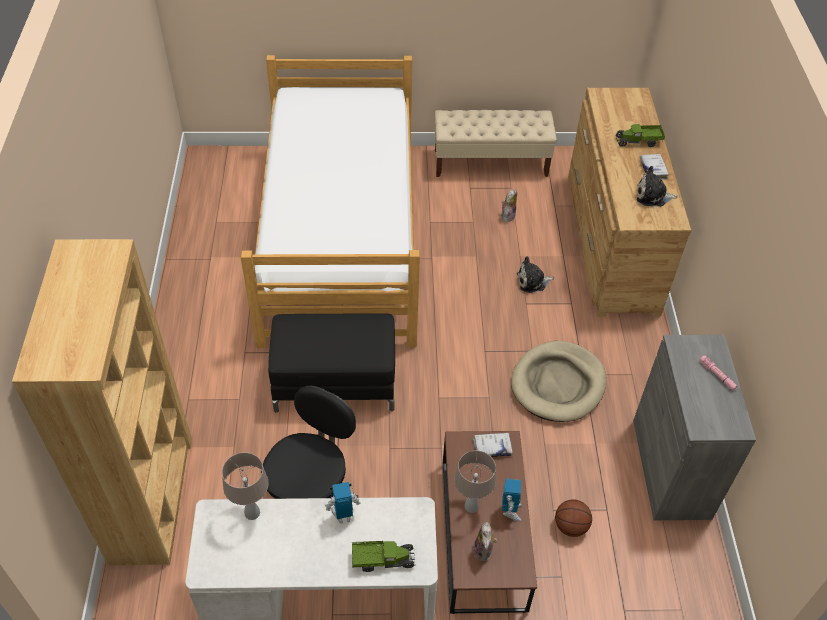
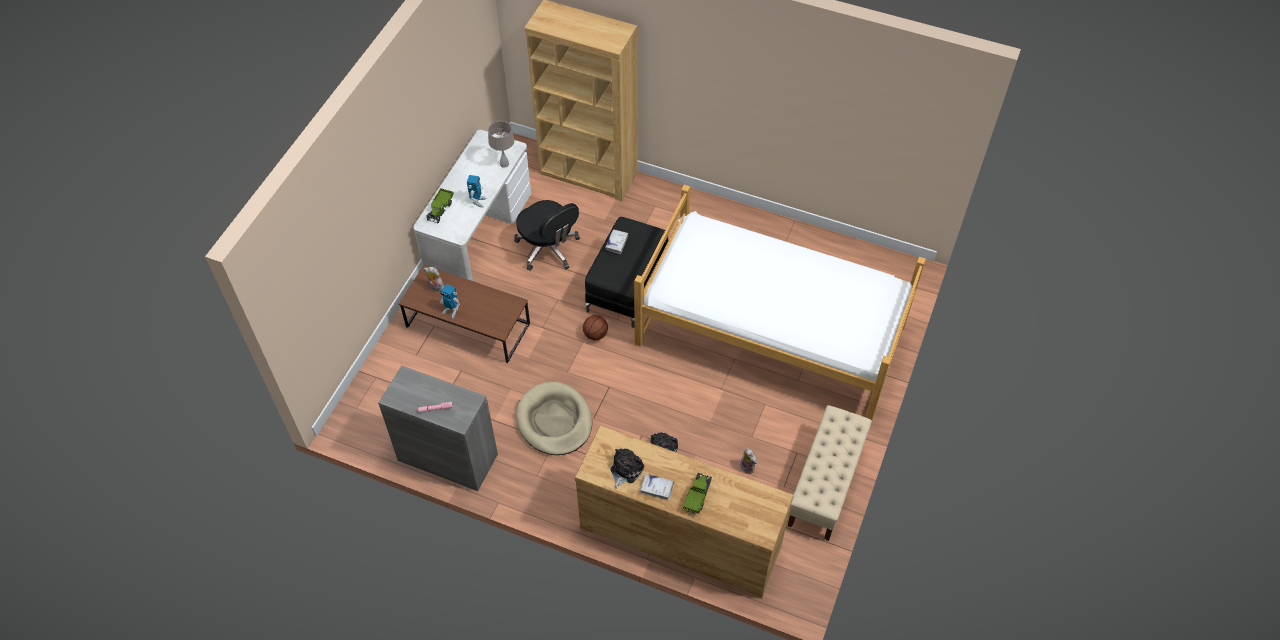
camera: 115 degrees right, 5 degrees up
beige table lamp [454,450,496,513] -> none
white book [473,433,513,457] -> white book moved to [605,229,628,254]
basketball [555,499,592,537] -> basketball moved to [583,315,608,341]

